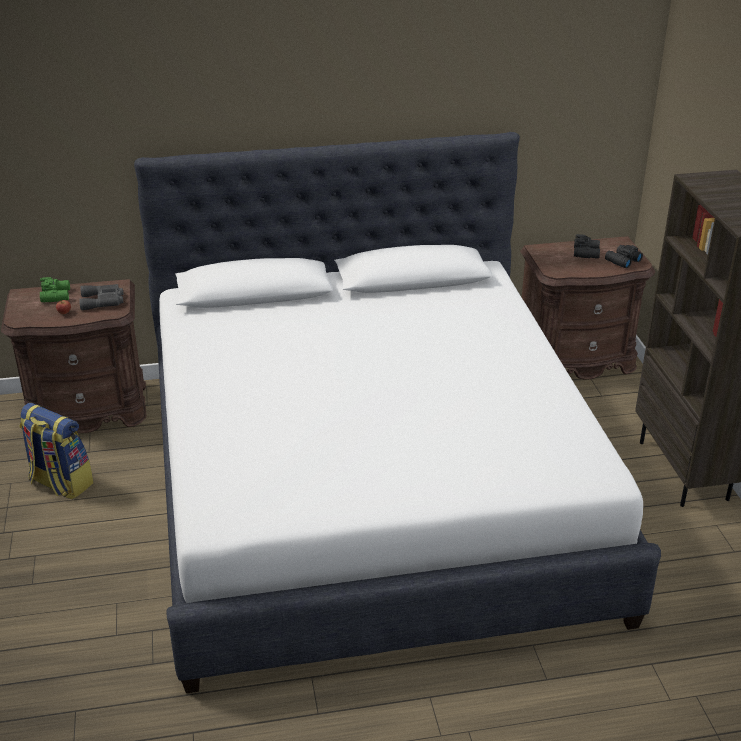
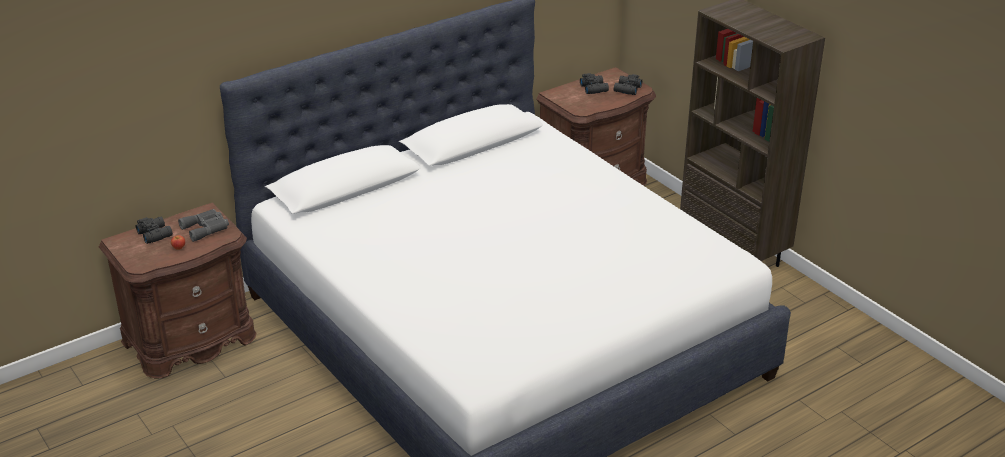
camera: 25 degrees left, 0 degrees up
backpack [19,403,94,499] -> none
green binoculars [40,277,70,302] -> black binoculars [135,217,173,244]

